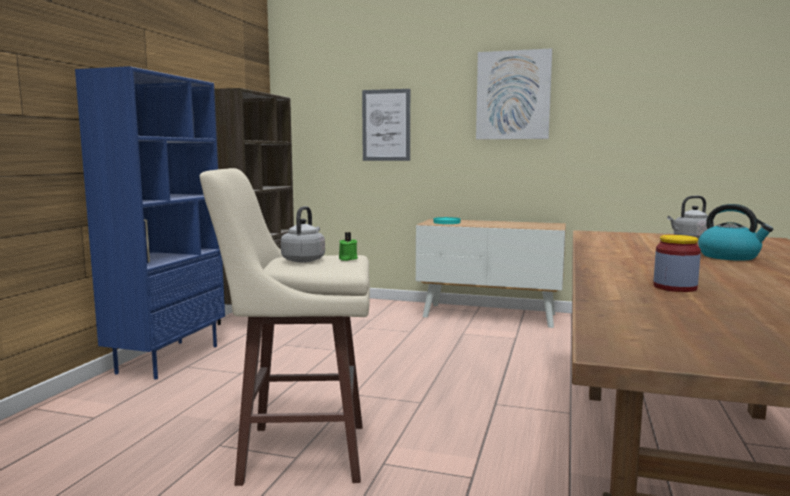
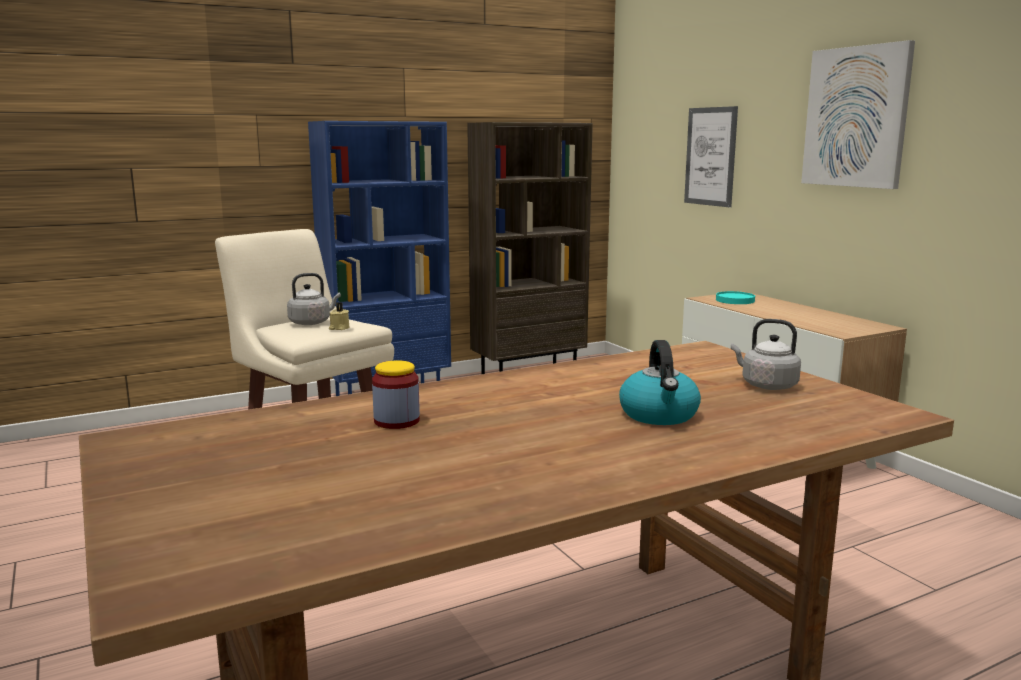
camera: 45 degrees right, 5 degrees up
green candle [339,232,358,261] -> beige candle [329,302,350,330]

